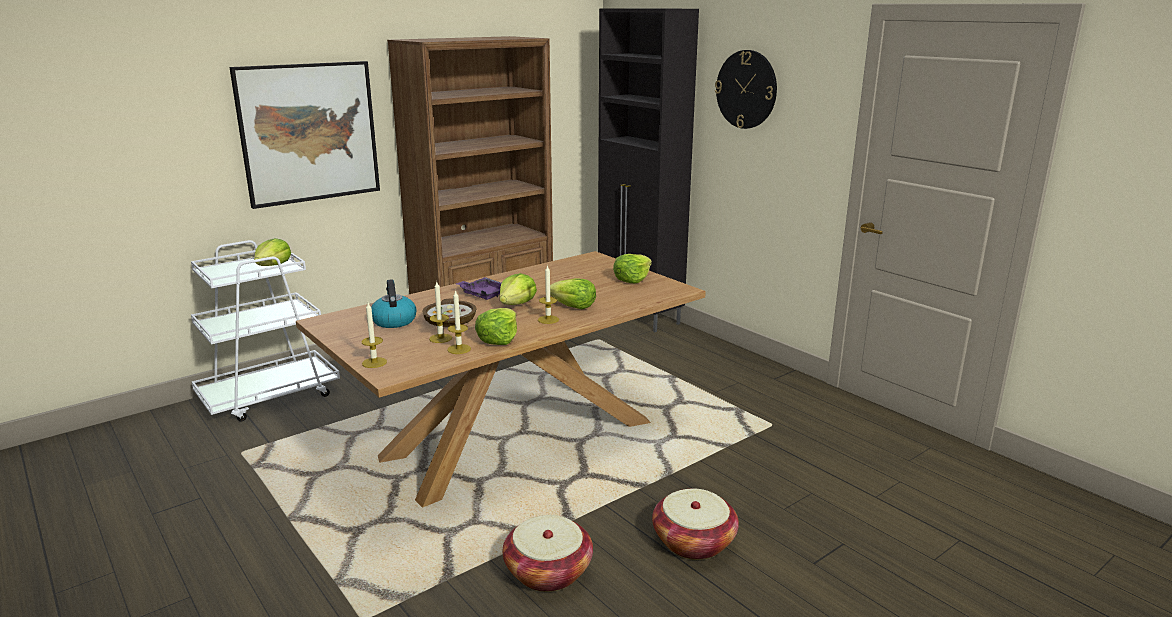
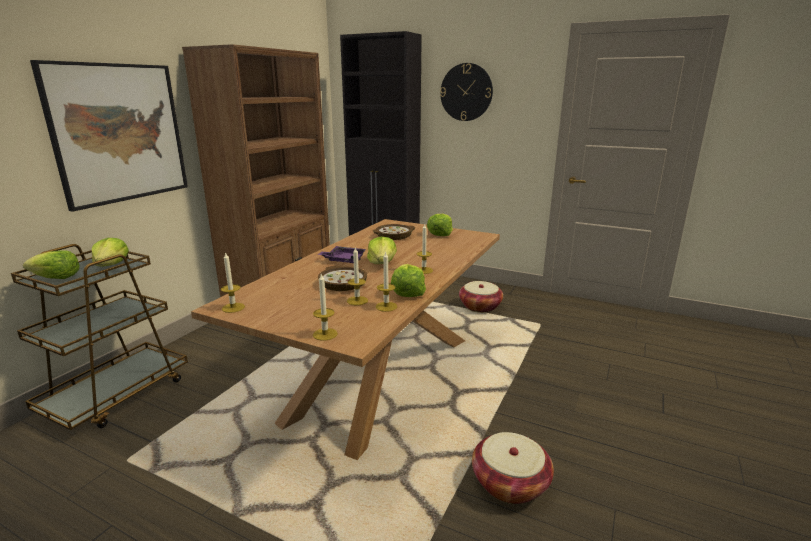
camera: 25 degrees left, 0 degrees up
white cart [191,240,340,421] -> brown cart [11,244,188,430]
kettle [371,279,417,328] -> none
lettuce [550,278,596,309] -> lettuce moved to [23,250,80,279]
basket [652,489,739,560] -> basket moved to [459,281,503,313]
none -> candle [221,252,245,313]
none -> bowl [373,224,415,240]

